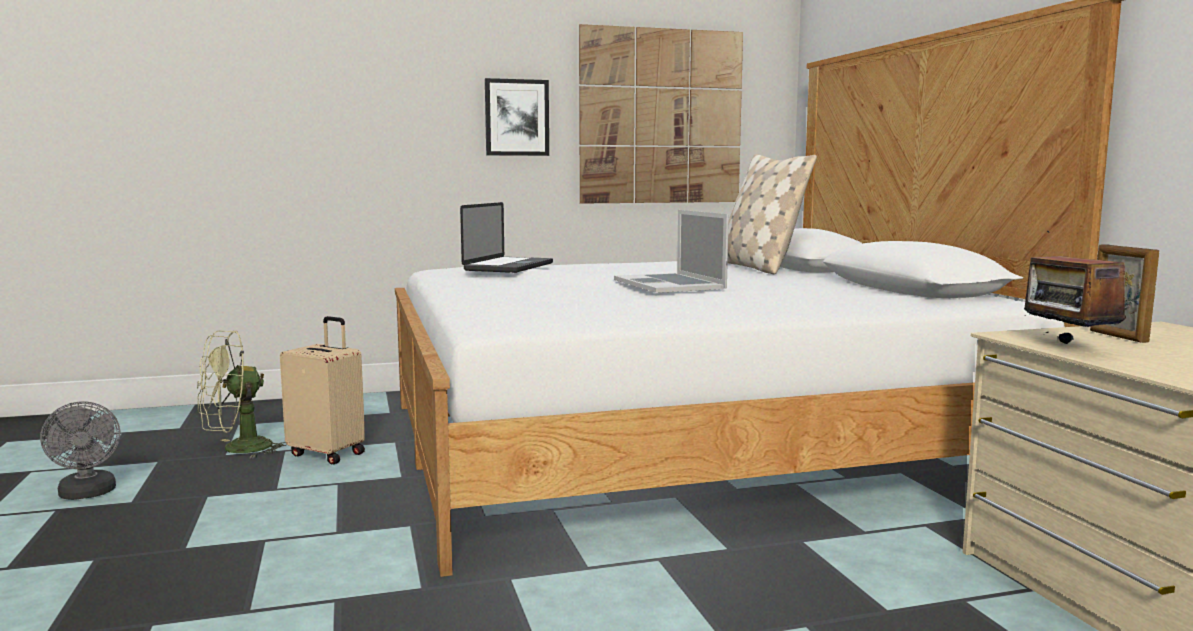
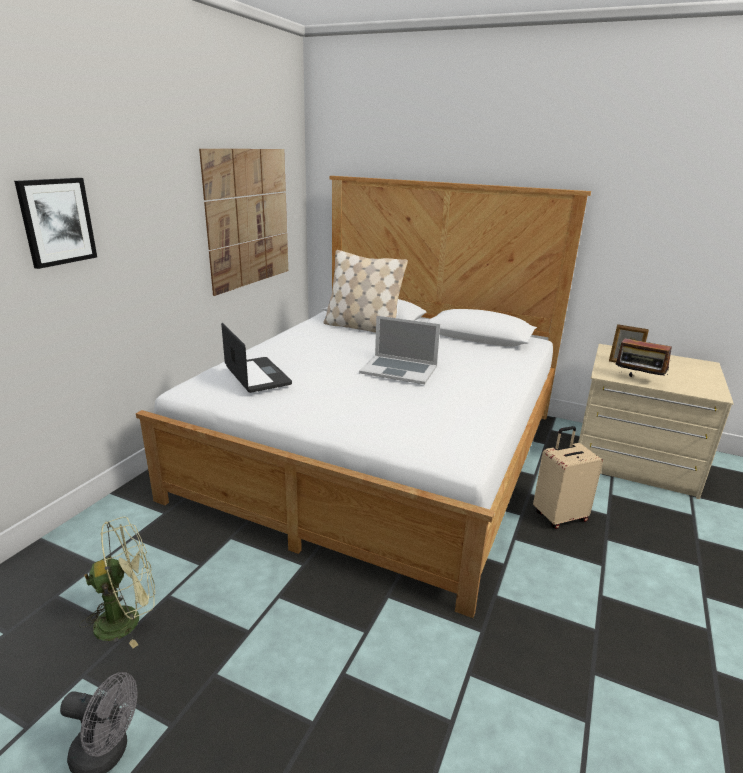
camera: 50 degrees left, 15 degrees up
green fan [197,331,287,458] -> green fan turned 120 degrees counterclockwise [79,517,155,648]
beige suitcase [280,316,365,465] -> beige suitcase moved to [533,426,603,529]
picture [485,78,549,156] -> picture moved to [14,178,97,269]

